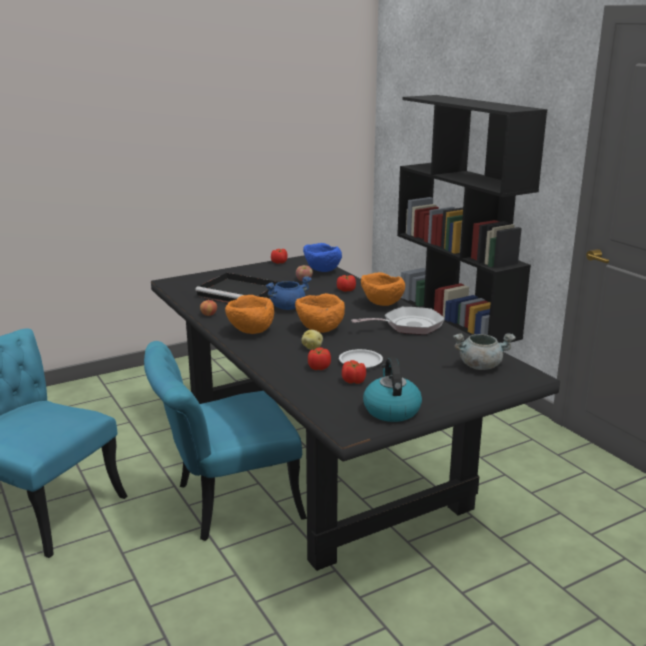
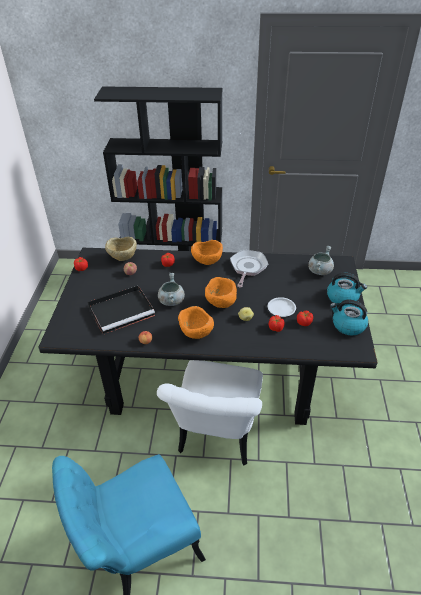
camera: 55 degrees left, 20 degrees up
turquoise chair [144,341,307,541] -> white chair [157,360,263,465]
blue cooking pot [266,276,312,310] -> grey cooking pot [158,273,185,306]
blue bowl [303,243,342,272] -> beige bowl [105,237,137,261]
none -> kettle [327,273,367,306]

